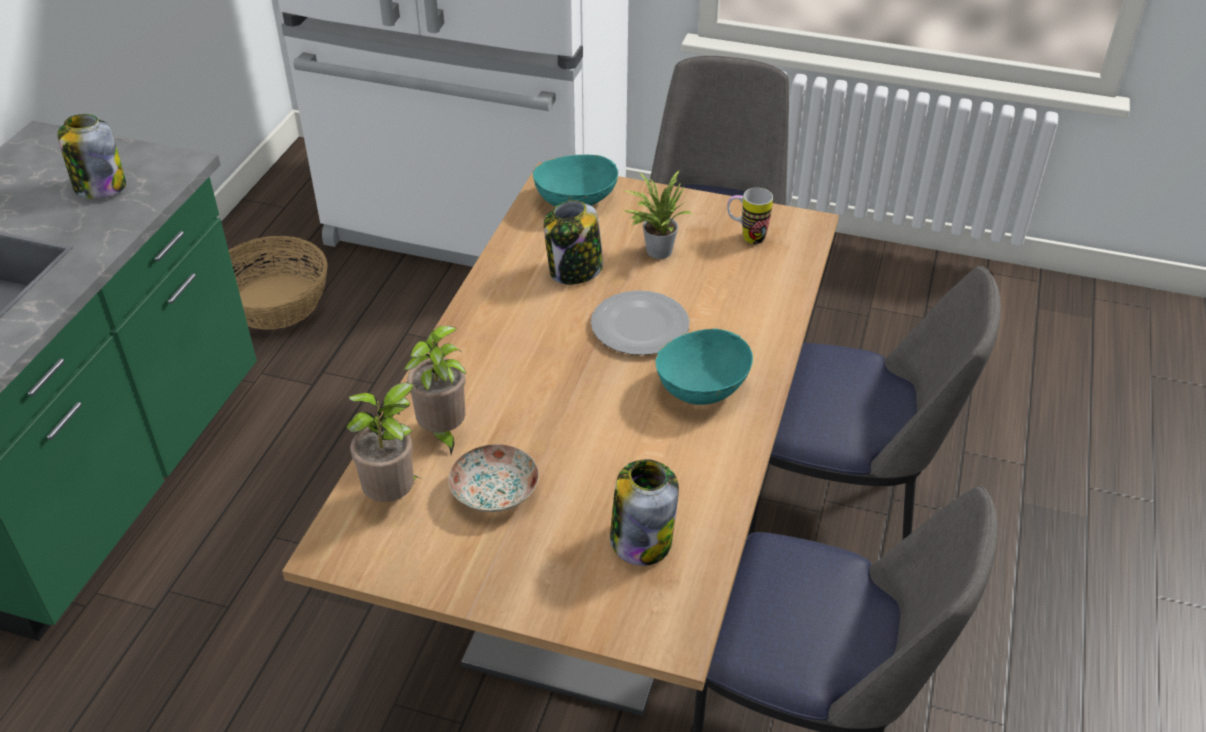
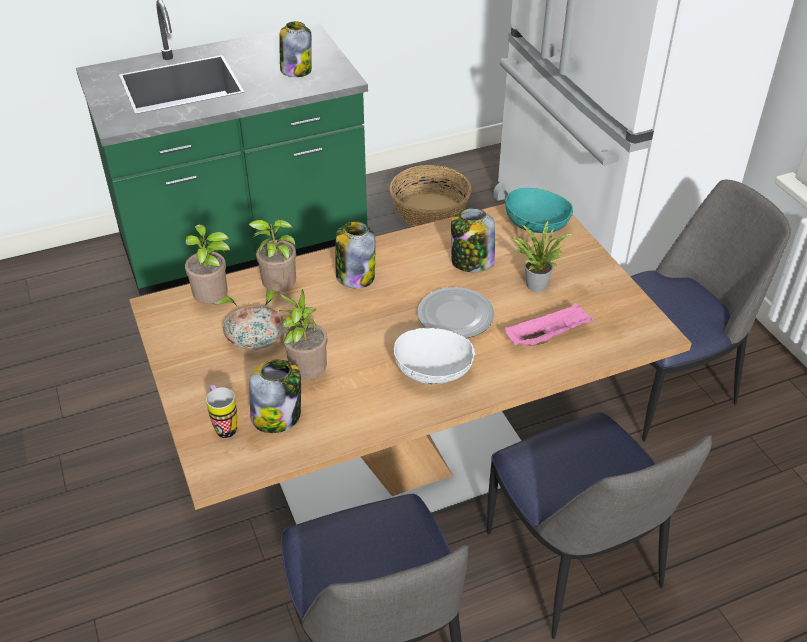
camera: 50 degrees right, 0 degrees up
turquoise bowl [655,328,753,405] -> white bowl [394,327,475,384]
mug [727,188,773,244] -> mug moved to [206,385,237,438]
none -> potted plant [279,289,327,380]
none -> jar [336,221,376,288]
none -> pink tray [505,303,595,346]

